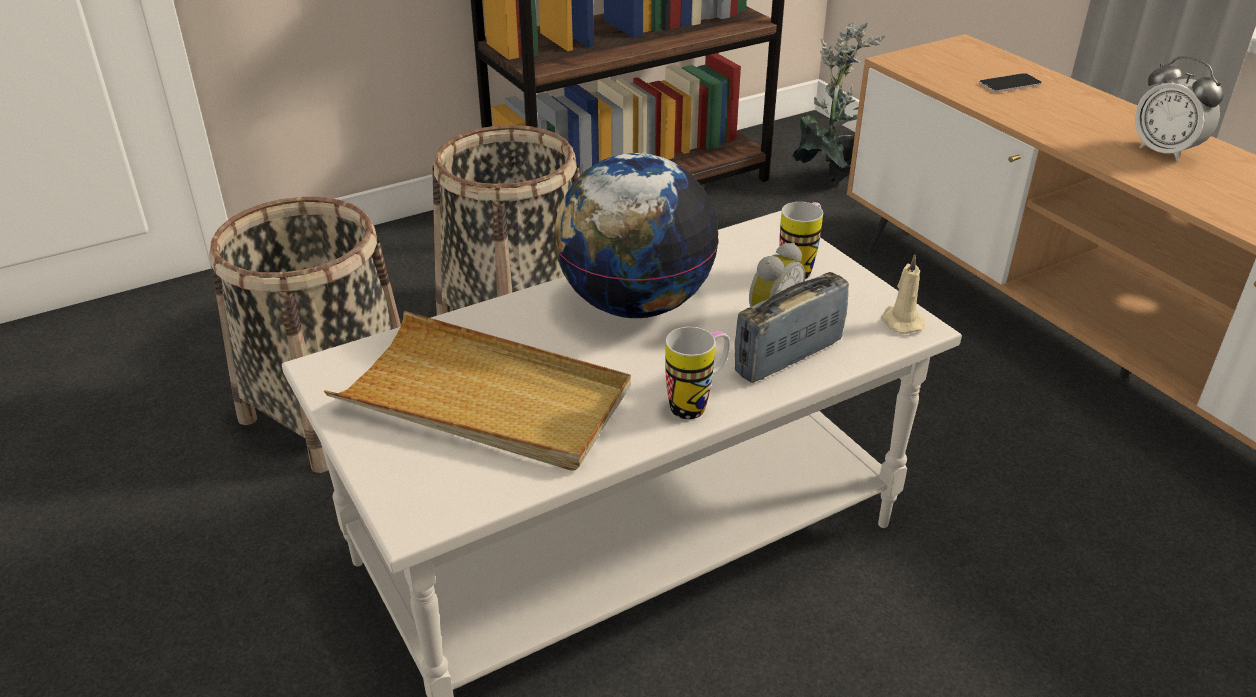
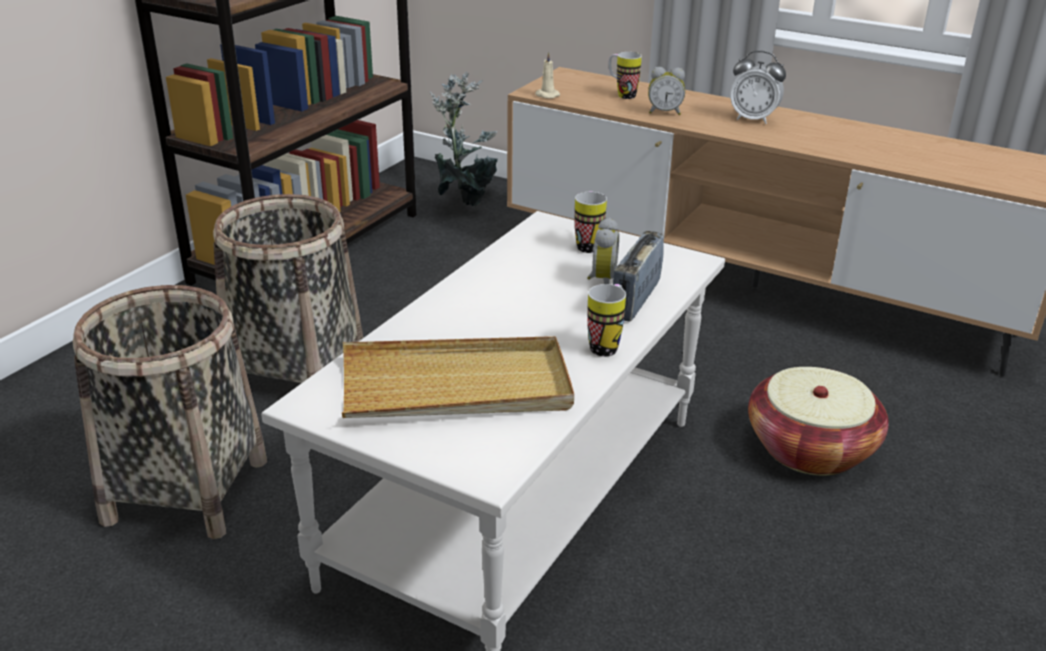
camera: 30 degrees left, 5 degrees down
globe [553,153,719,318] -> none
beige candle [881,254,926,334] -> beige candle moved to [535,52,560,99]
phone [979,73,1042,92] -> mug [609,52,642,99]
none -> alarm clock [648,67,685,115]
none -> basket [748,367,889,476]

